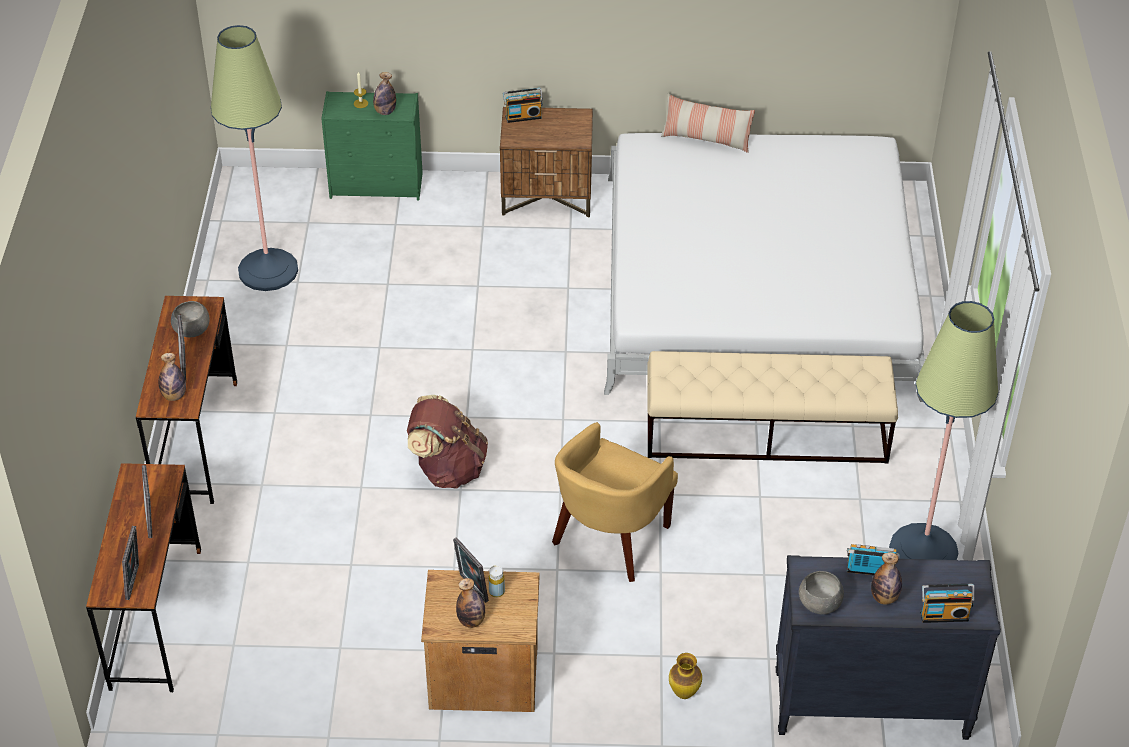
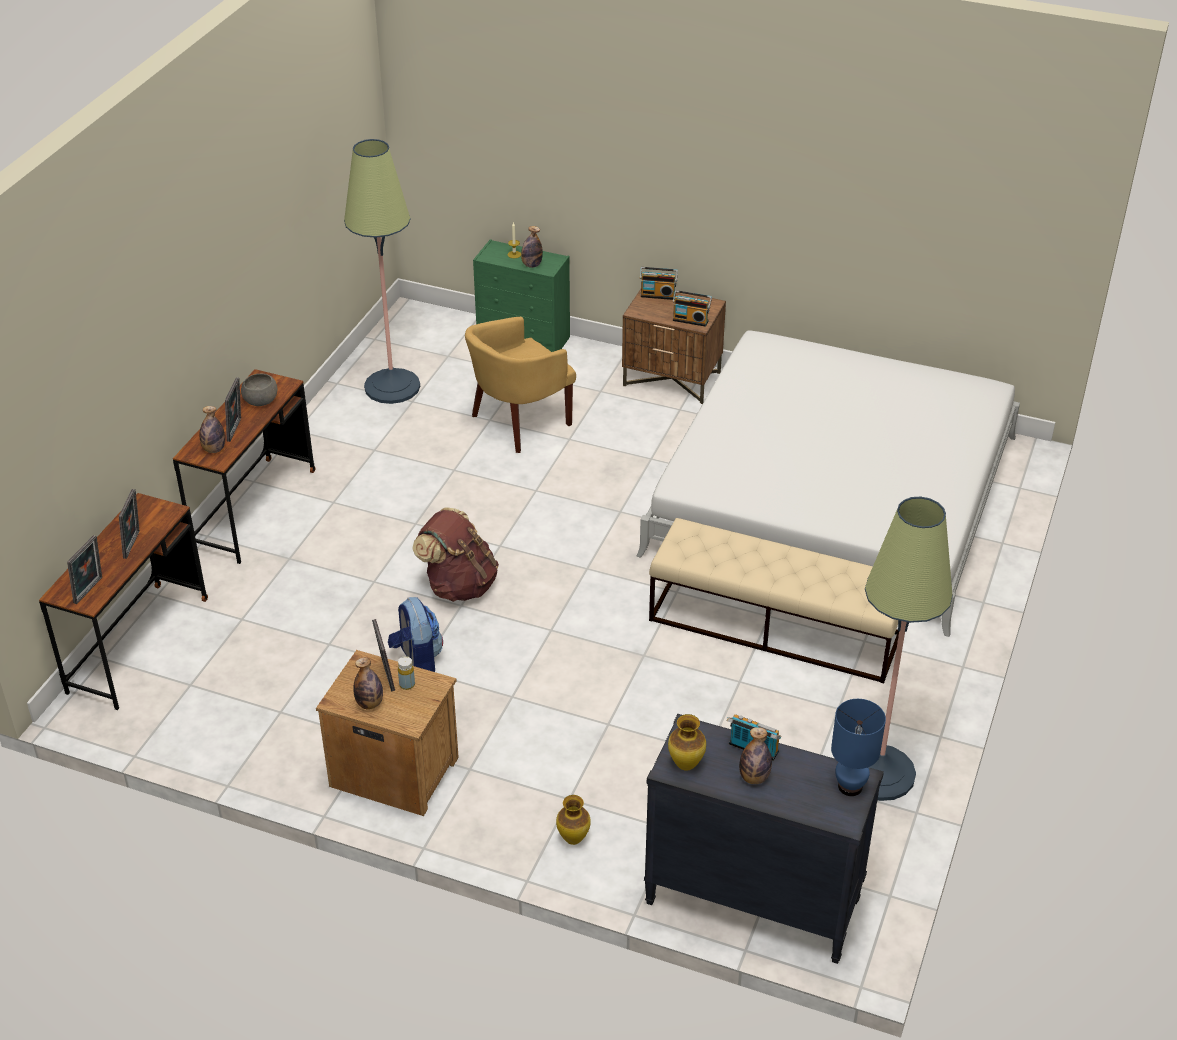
camera: 20 degrees right, 5 degrees down
yellow armchair [552,422,678,582] -> yellow armchair moved to [465,317,576,453]
pillow [661,94,755,153] -> none
grey bowl [799,571,844,615] -> vase [668,714,706,770]
radio [920,584,975,623] -> radio moved to [672,290,712,327]
none -> backpack [388,597,443,672]
none -> blue table lamp [831,699,886,796]

